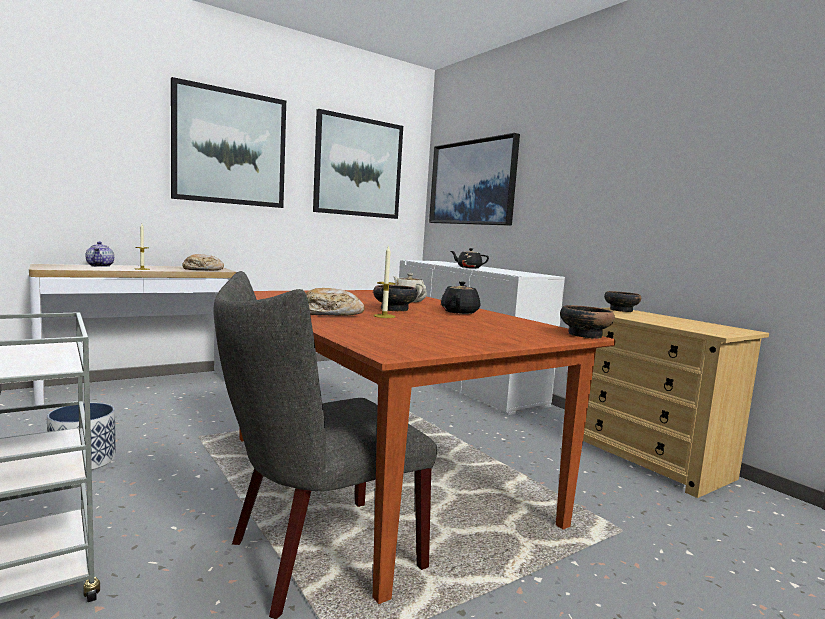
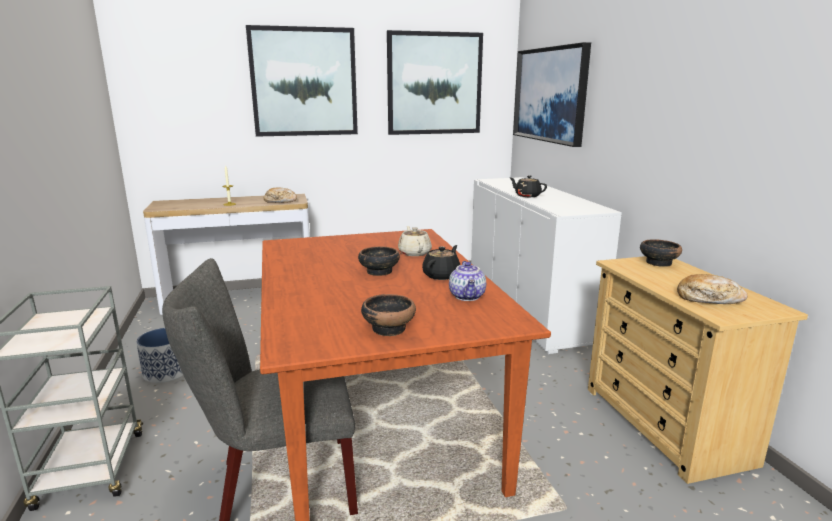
camera: 20 degrees right, 10 degrees up
teapot [86,242,114,267] -> teapot moved to [449,261,486,301]
bread [306,288,364,316] -> bread moved to [677,274,748,304]
candle [374,245,396,318] -> none
bowl [560,305,615,339] -> bowl moved to [361,294,416,336]

